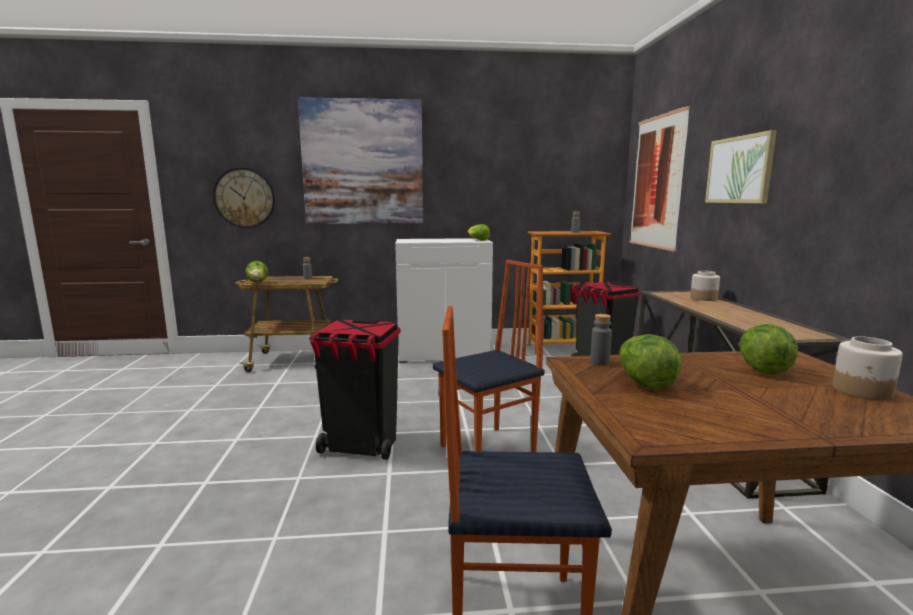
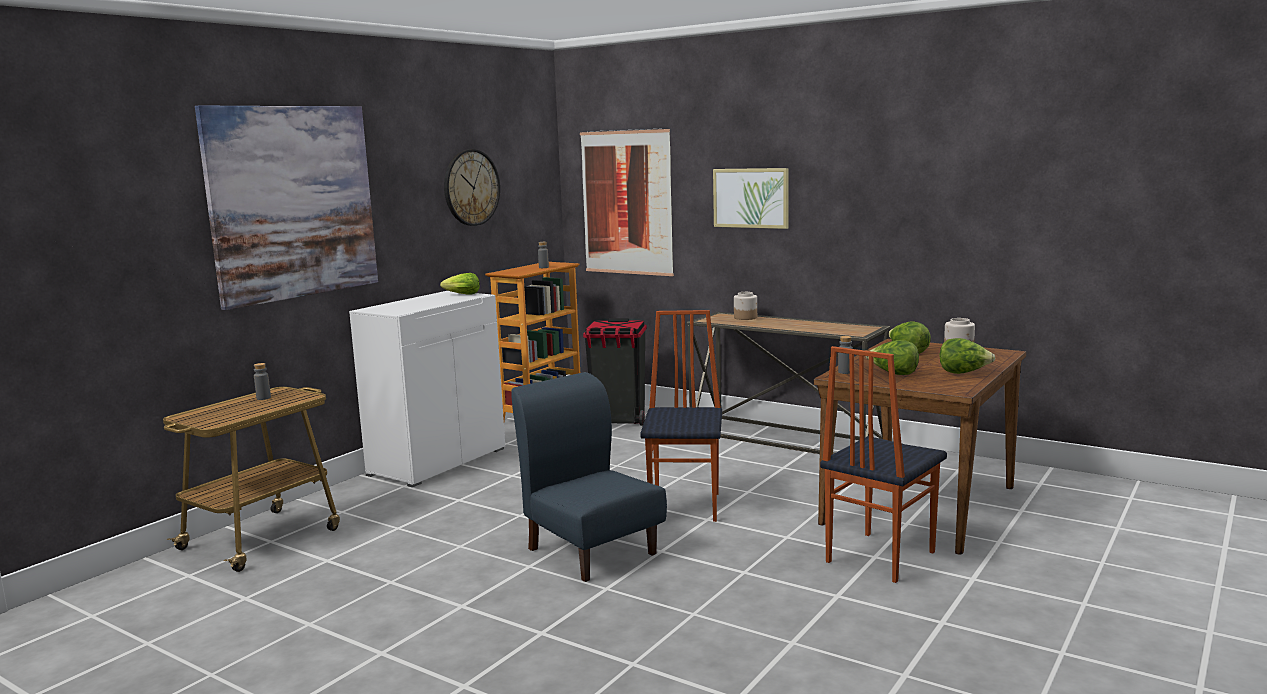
camera: 50 degrees left, 0 degrees up
wall clock [213,167,275,228] -> wall clock moved to [444,149,500,226]
lettuce [246,261,268,282] -> lettuce moved to [939,338,995,374]
black trash can [309,318,401,460] -> blue chair [511,372,667,582]

